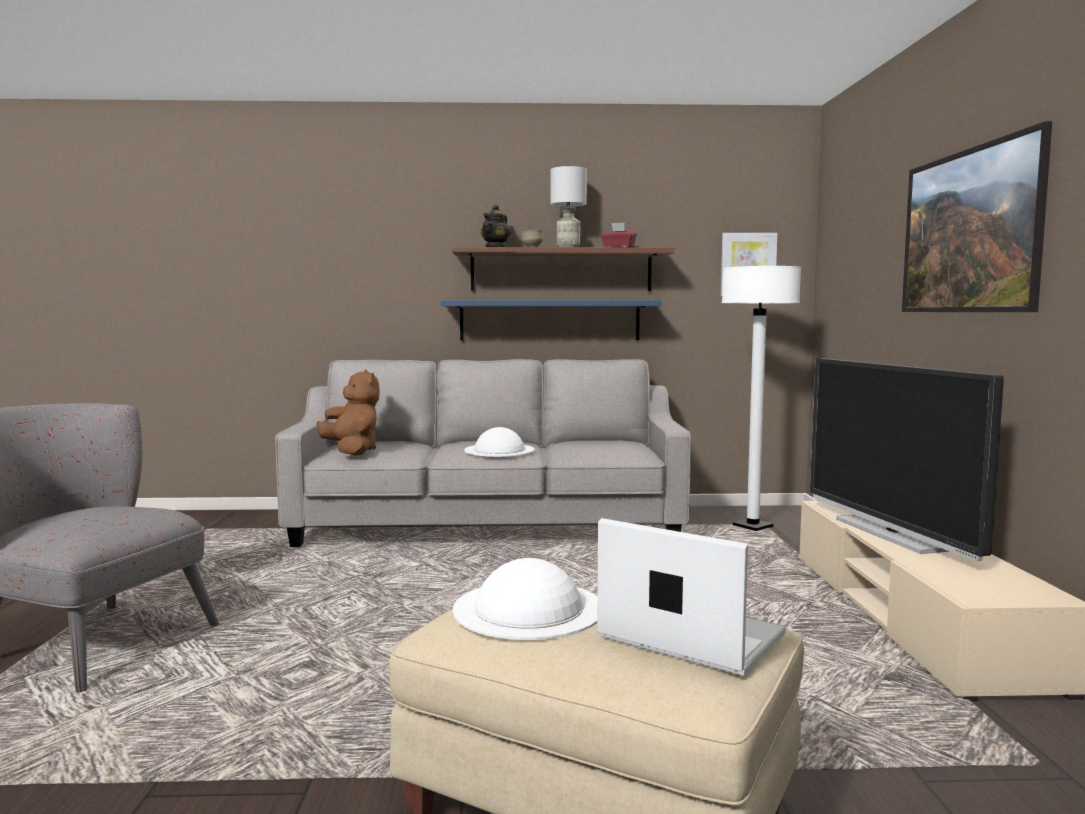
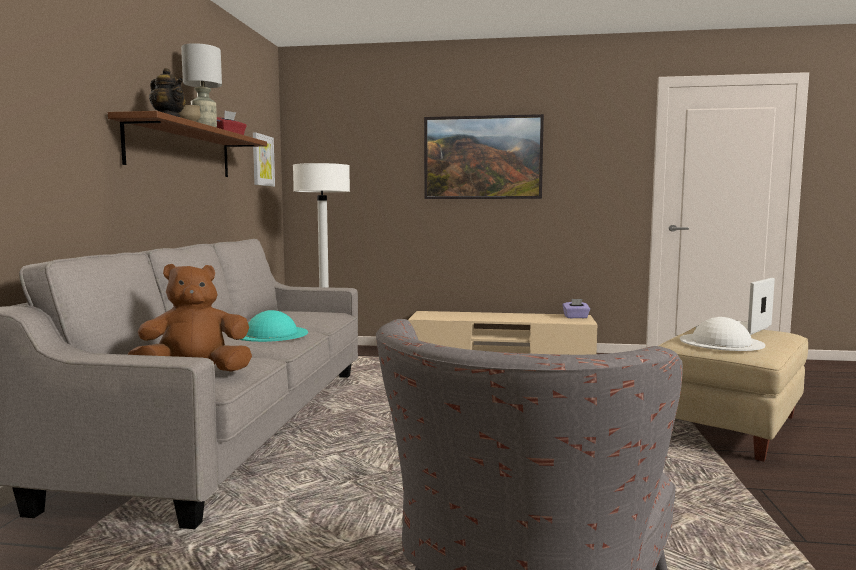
camera: 80 degrees left, 0 degrees up
blue shelf [441,300,662,341] -> none
white hat [464,427,535,457] -> turquoise hat [239,310,308,342]
television [810,358,1004,561] -> none
none -> purple tissue box [562,299,590,318]

